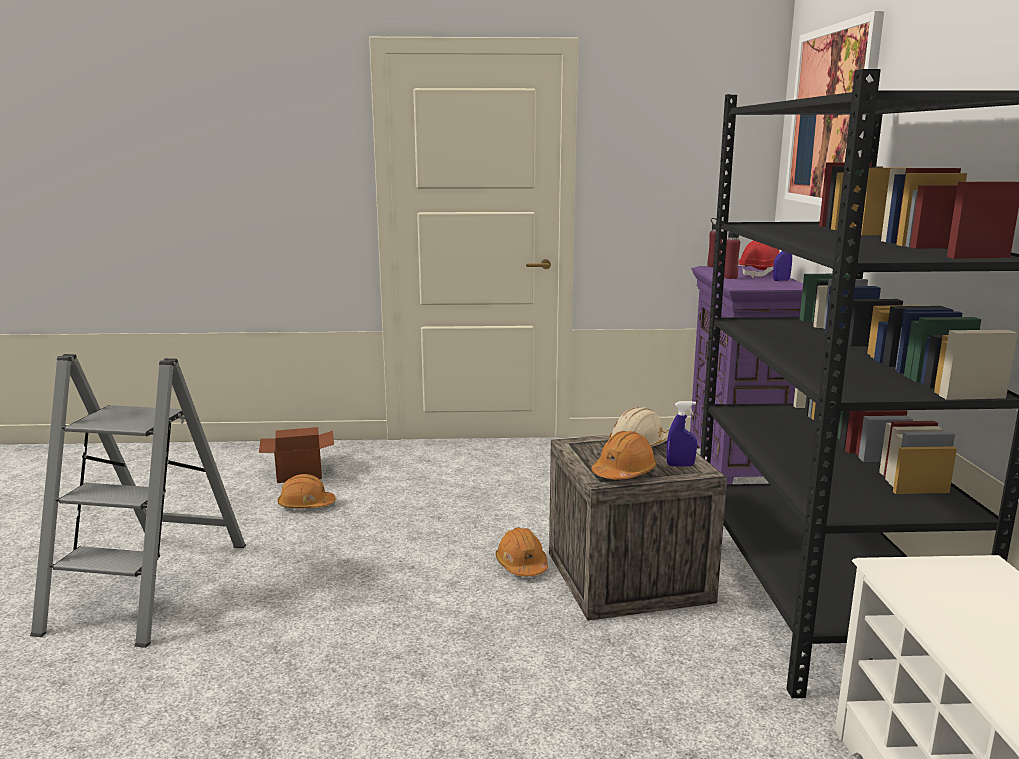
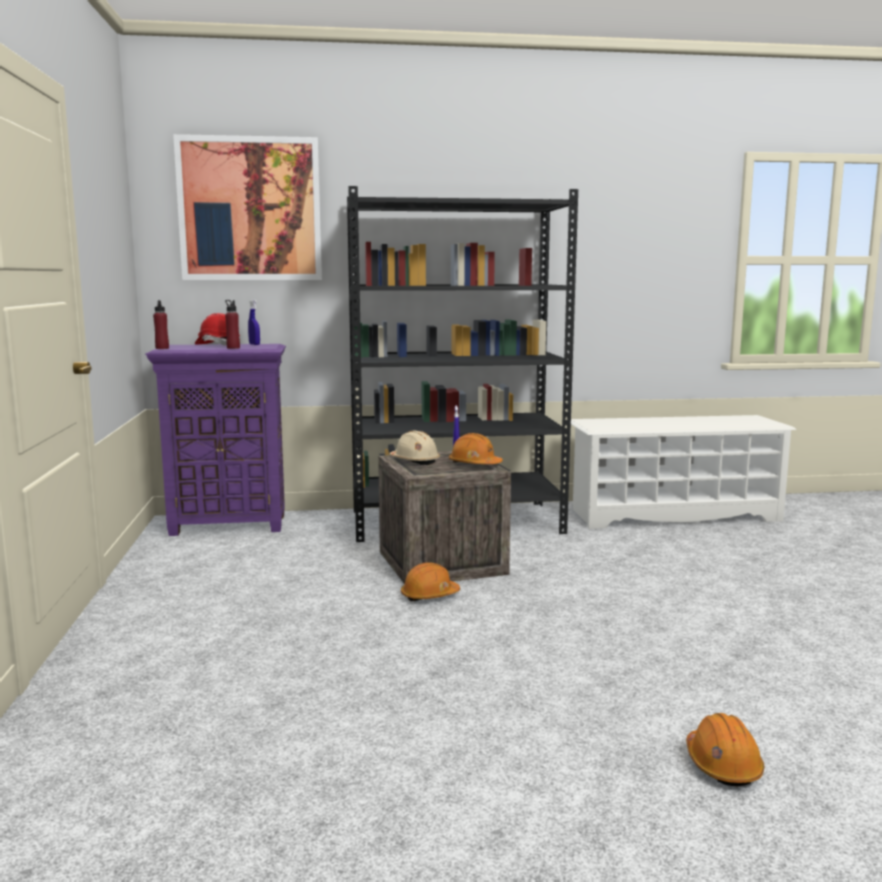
camera: 95 degrees left, 5 degrees down
grey step ladder [30,354,246,648] -> none
cardboard box [259,427,334,483] -> none
orange hard hat [278,474,336,508] -> orange hard hat moved to [686,713,765,786]

